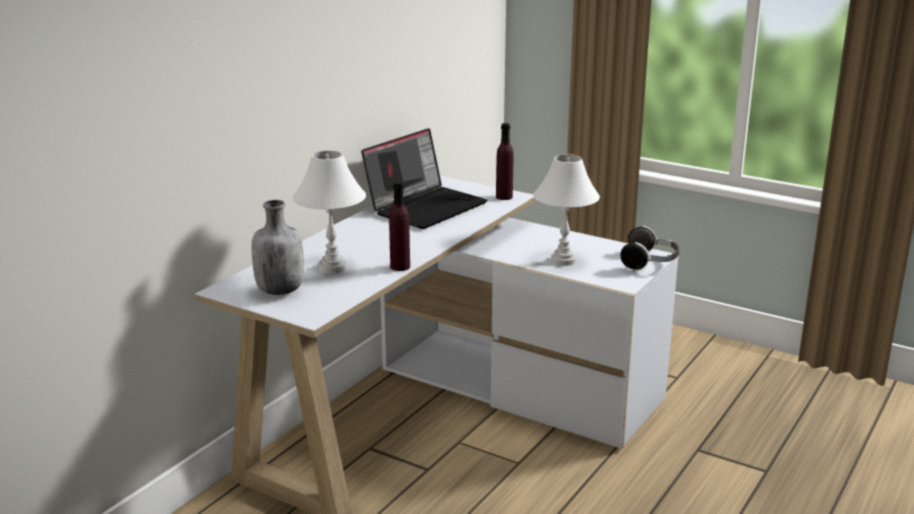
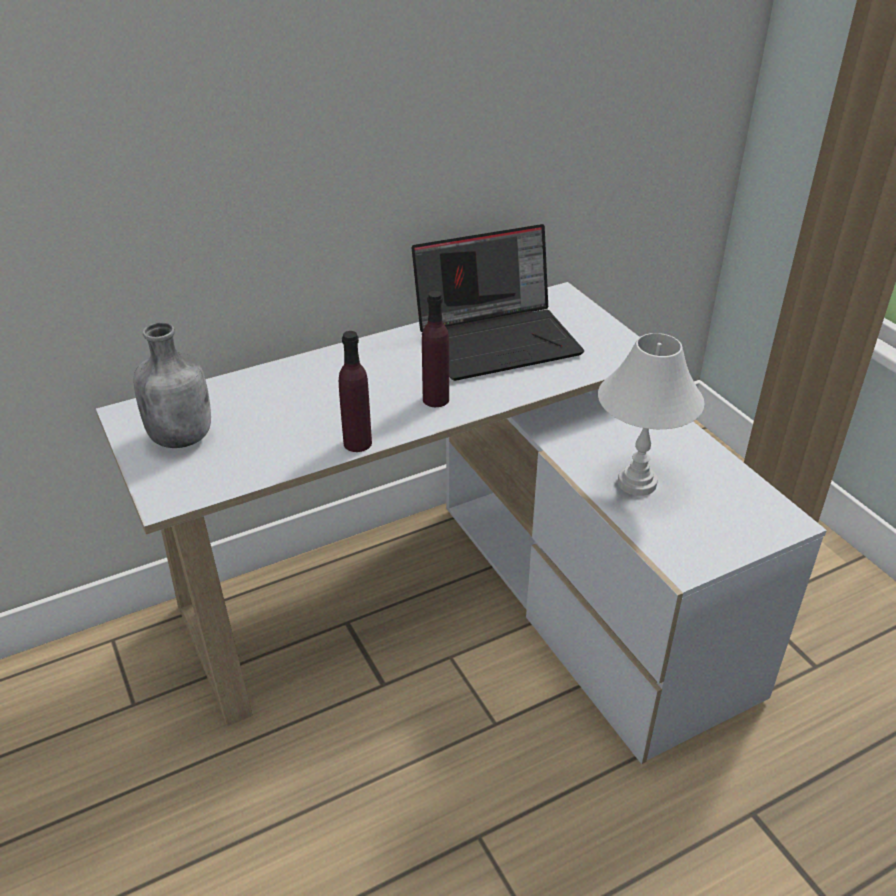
camera: 30 degrees right, 15 degrees up
white table lamp [292,151,366,274] -> none
purple bottle [496,123,513,200] -> purple bottle moved to [422,291,449,407]
headphones [620,226,679,271] -> none

